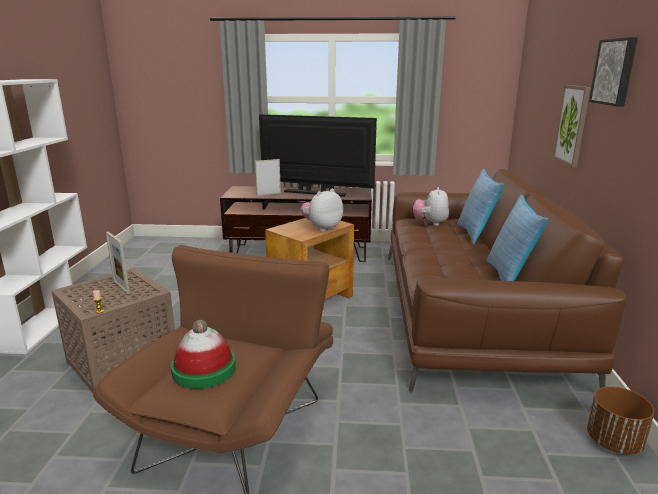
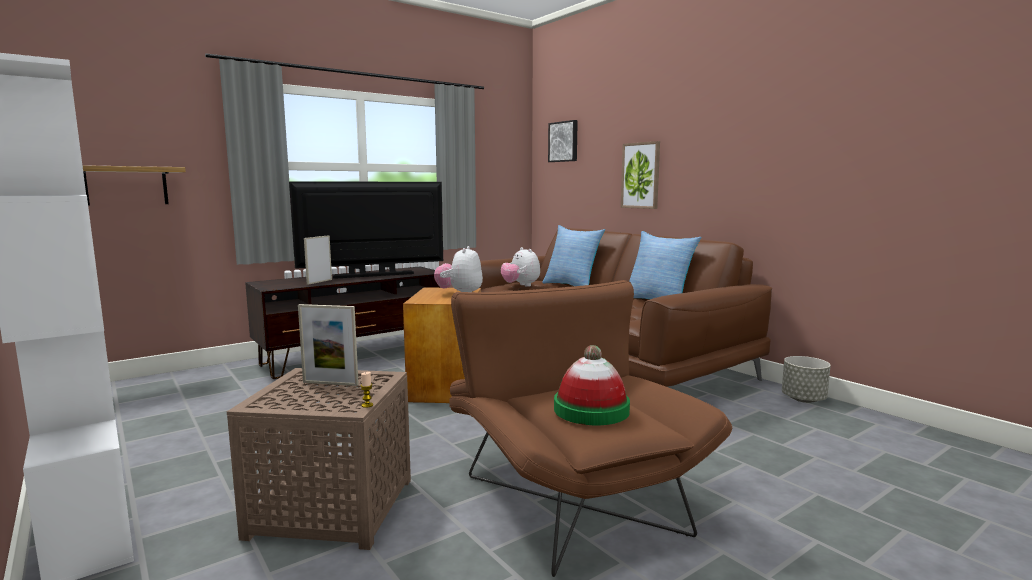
camera: 40 degrees left, 10 degrees down
brown planter [587,386,654,455] -> grey planter [782,356,831,403]
picture [589,37,638,106] -> picture moved to [548,120,578,162]
none -> shelf [82,165,186,205]

